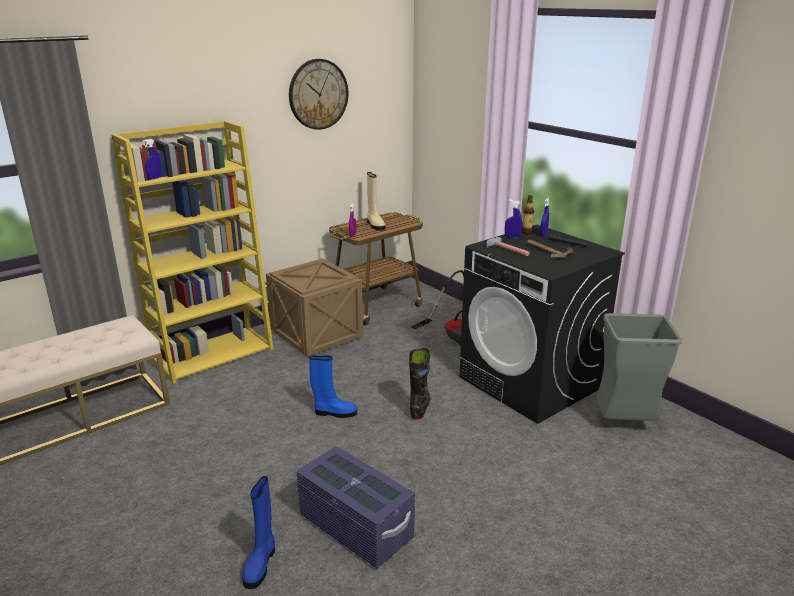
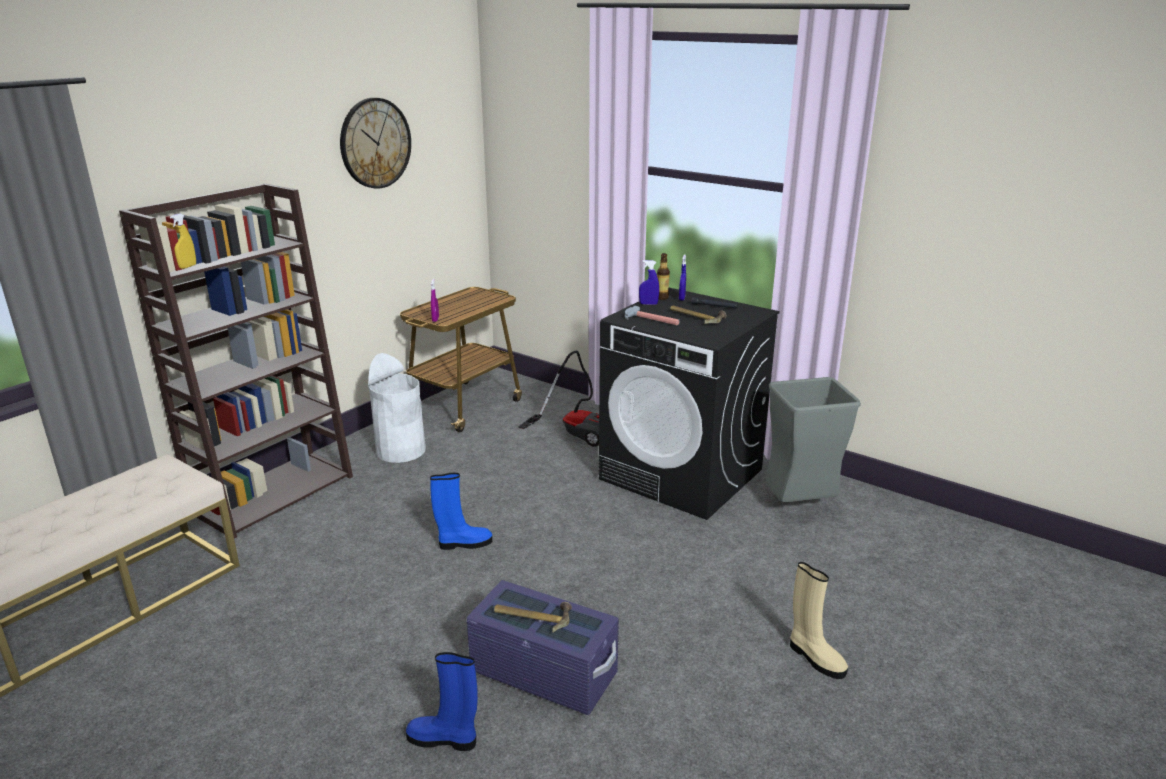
camera: 15 degrees left, 0 degrees up
yellow bookcase [111,121,274,384] -> brown bookcase [119,184,353,539]
blue spray bottle [143,139,162,180] -> yellow spray bottle [170,213,196,269]
blue boot [242,476,275,589] -> blue boot turned 105 degrees clockwise [406,652,478,751]
crate [266,259,363,357] -> white trash can [368,353,426,463]
beige boot [367,172,385,231] -> beige boot moved to [790,562,848,679]
black boot [409,348,431,419] -> none
none -> hammer [494,602,572,633]

